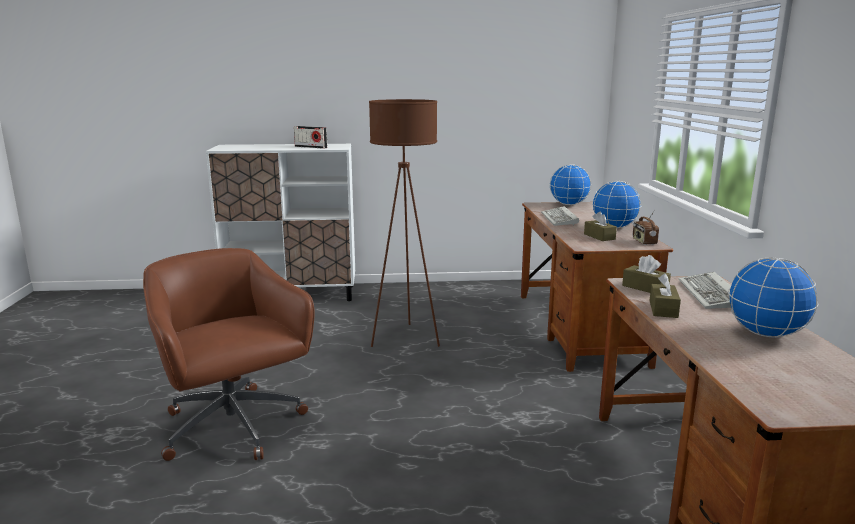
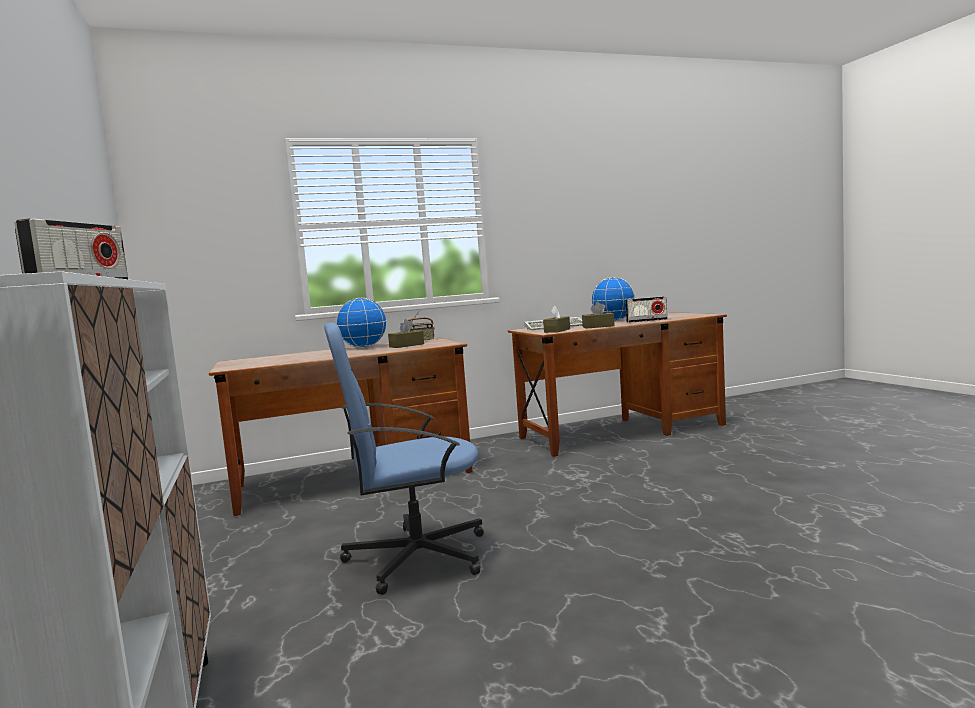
camera: 105 degrees left, 10 degrees down
brown office chair [143,248,315,461] -> none
brown floor lamp [369,99,440,347] -> blue office chair [324,323,484,595]
keyboard [541,206,579,226] -> none
globe [550,164,591,205] -> none
none -> radio [625,297,667,323]

